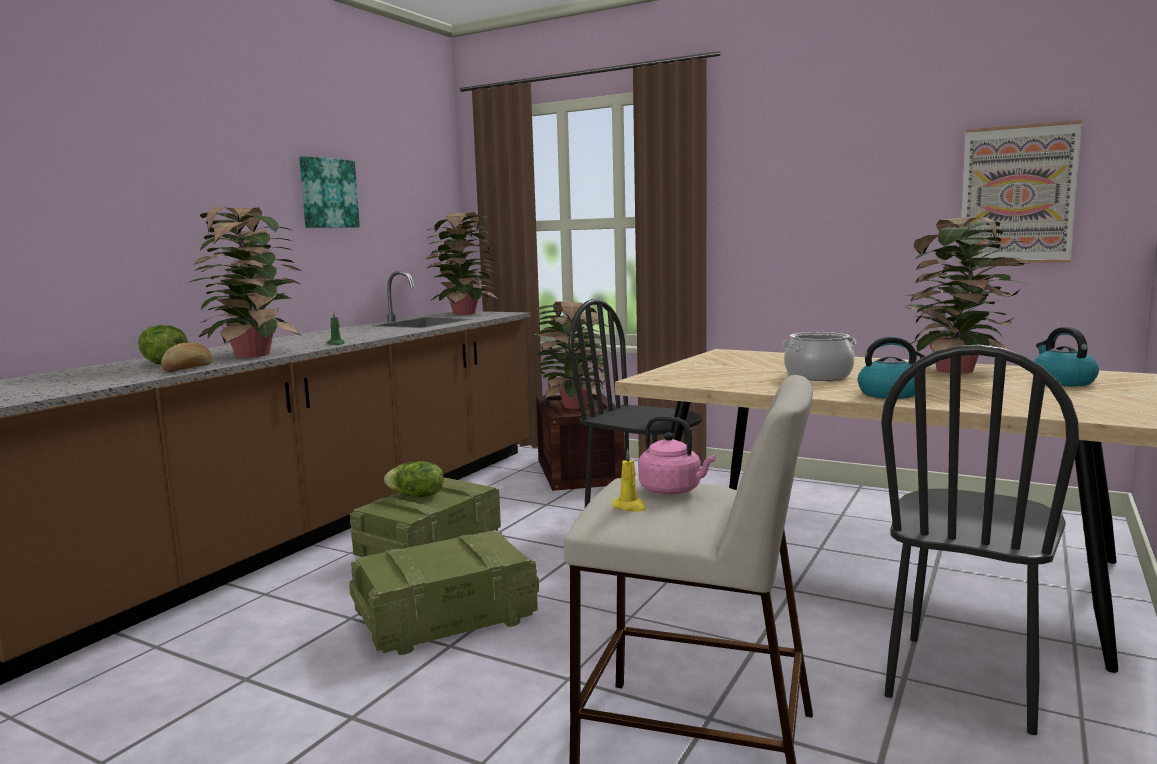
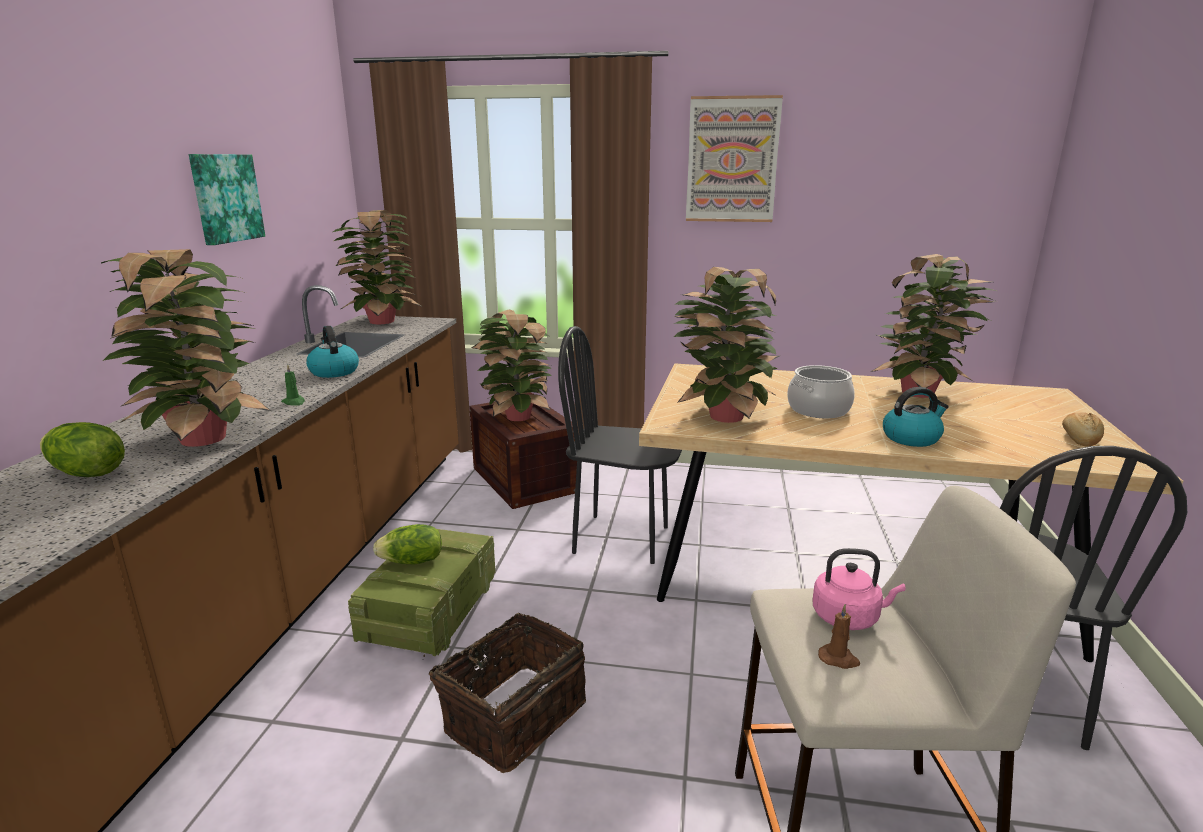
camera: 20 degrees left, 10 degrees up
bread [161,342,212,372] -> bread moved to [1062,412,1104,447]
crate [349,530,539,655] -> basket [423,613,586,773]
yellow candle [612,449,646,512] -> brown candle [818,604,860,669]
picture [958,120,1082,263] -> picture moved to [686,95,783,222]
kettle [1034,327,1099,386] -> kettle moved to [306,326,359,378]
none -> potted plant [674,267,780,423]

